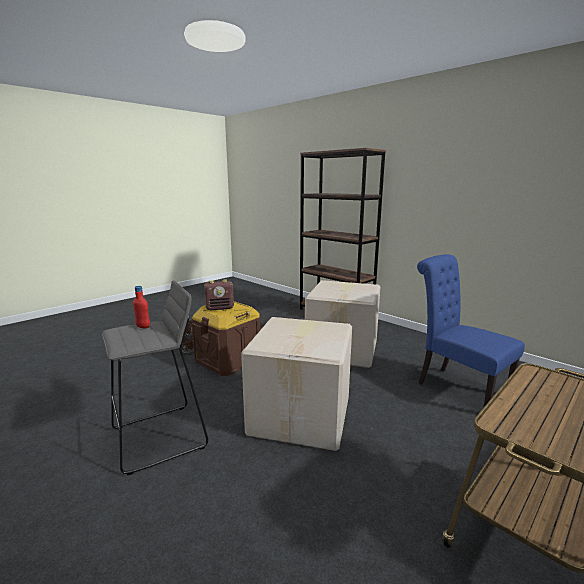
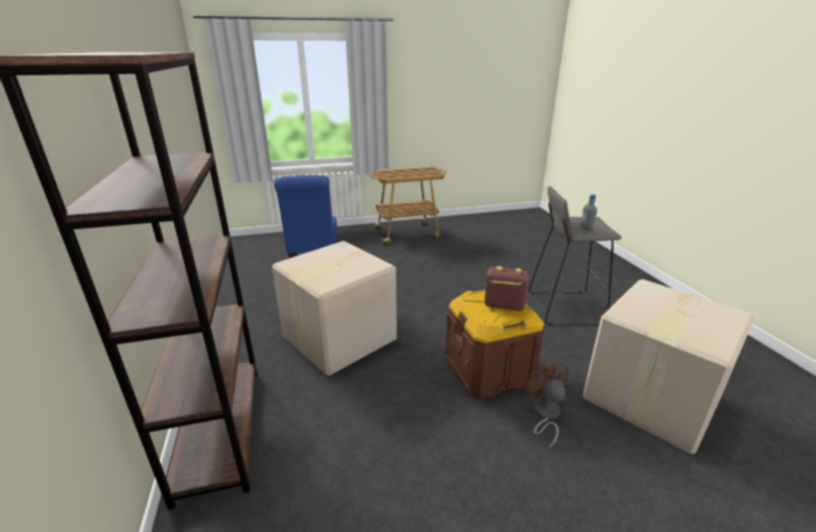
camera: 150 degrees left, 10 degrees up
red bottle [133,286,150,328] -> grey bottle [580,194,597,231]
cardboard box [241,317,352,451] -> cardboard box moved to [583,279,755,454]

